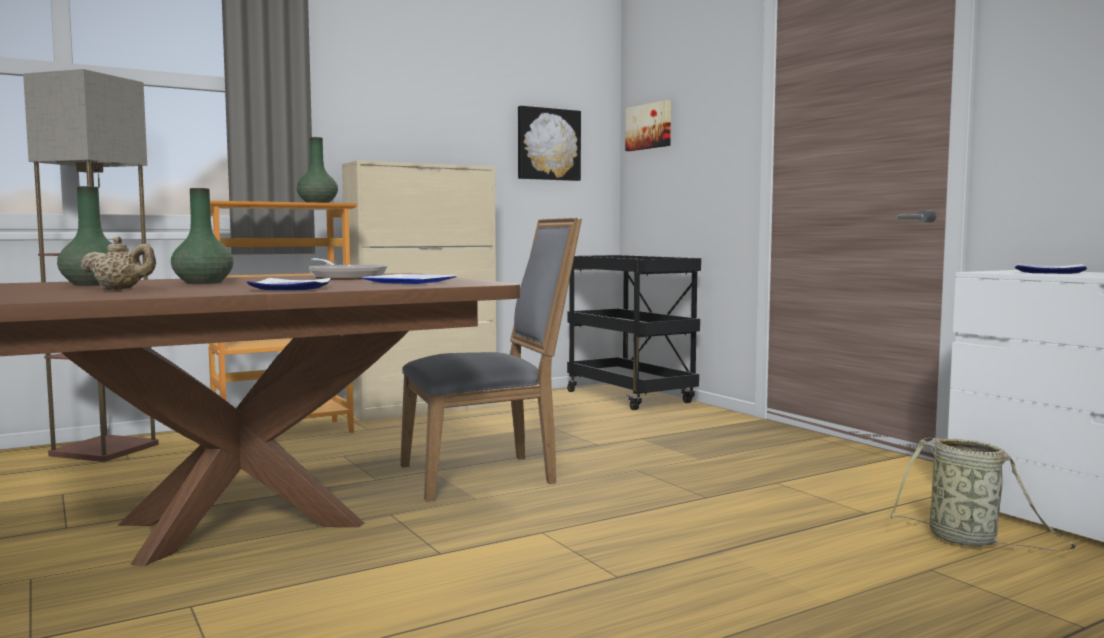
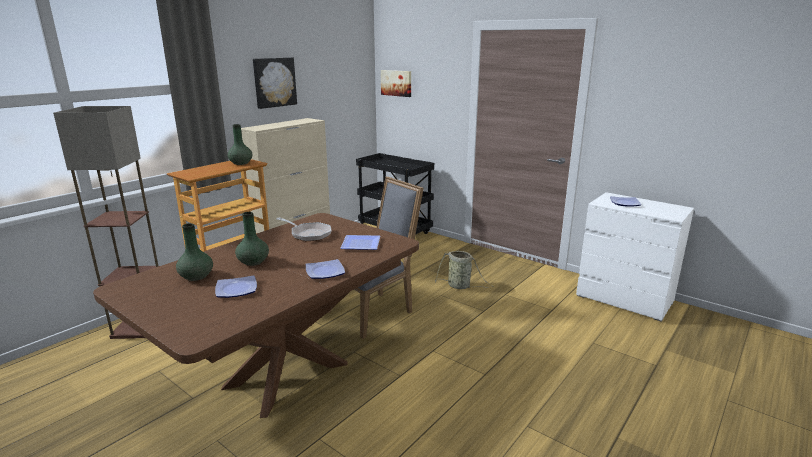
camera: 20 degrees left, 15 degrees up
beige teapot [81,236,156,290] -> plate [215,275,257,298]
picture [518,106,581,181] -> picture moved to [253,57,297,109]
basket [891,437,1076,551] -> basket moved to [435,251,494,289]

